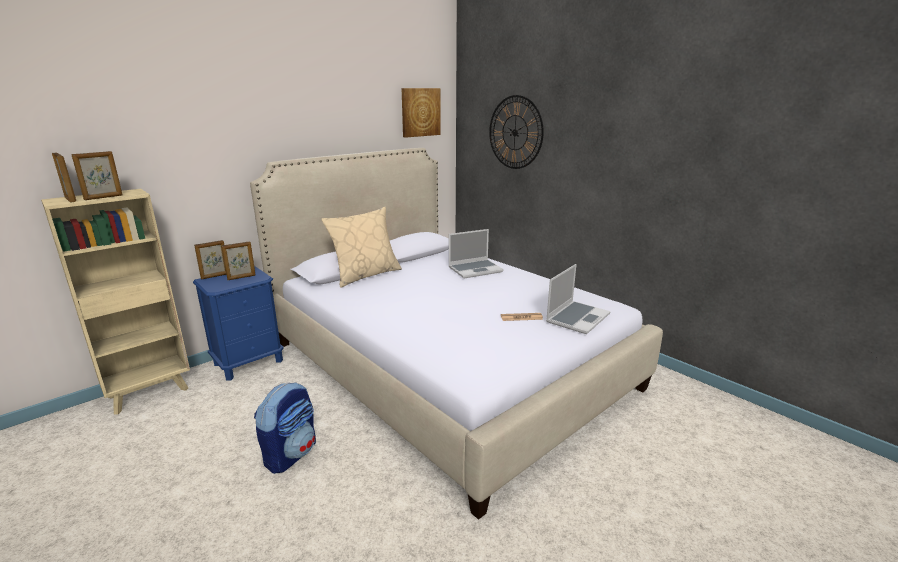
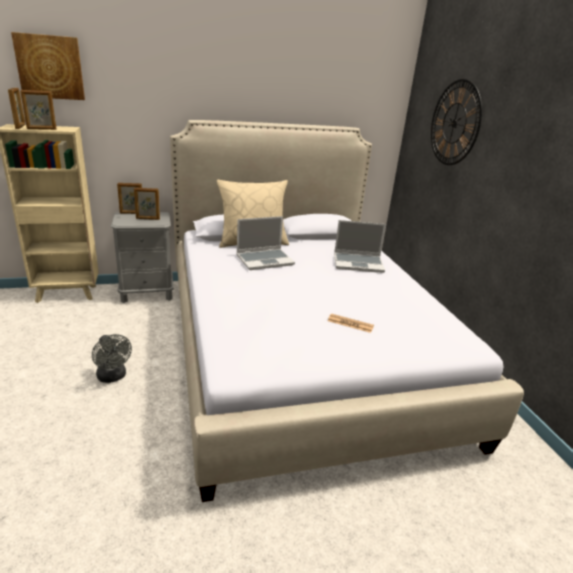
camera: 25 degrees right, 5 degrees up
blue nightstand [193,266,284,381] -> grey nightstand [111,212,174,303]
backpack [254,382,316,474] -> grey fan [92,334,132,383]
picture [402,88,441,138] -> picture moved to [11,32,85,100]
laptop [546,264,610,334] -> laptop moved to [236,216,295,270]

